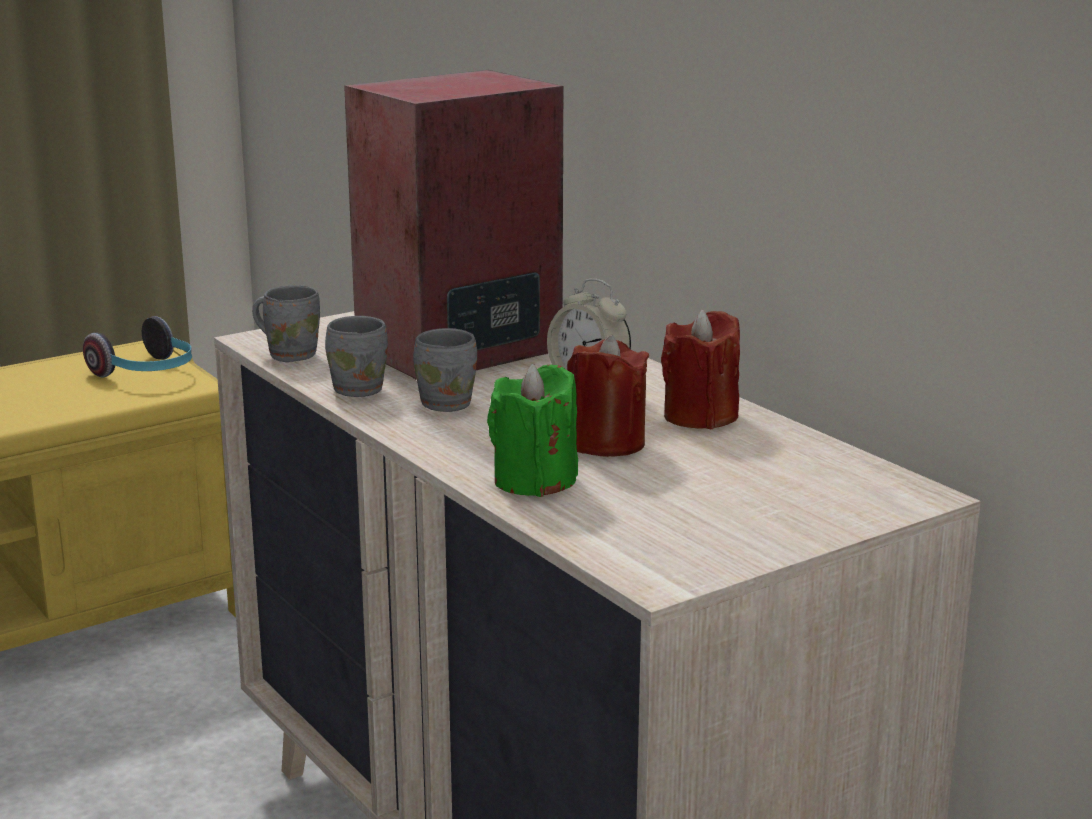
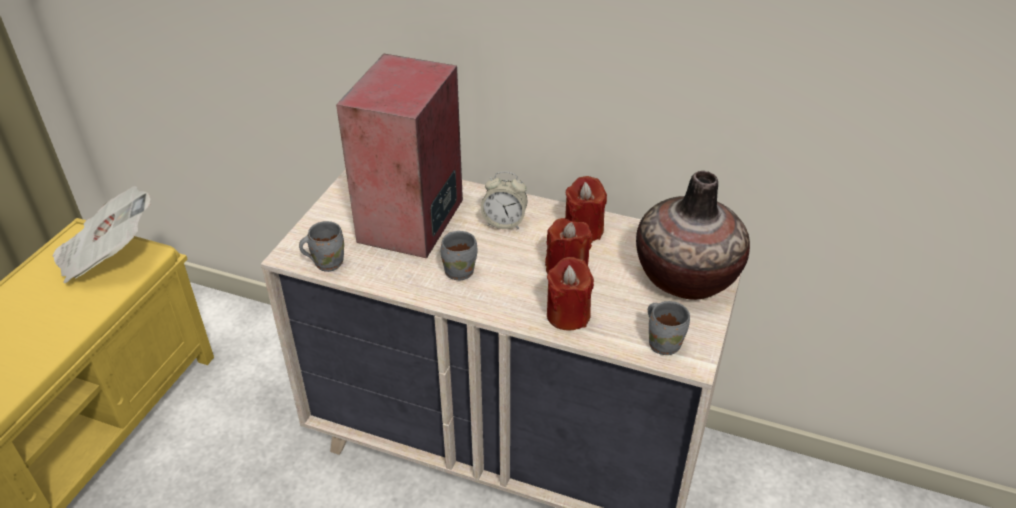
camera: 35 degrees left, 20 degrees up
headphones [83,316,192,377] -> newspaper [53,186,151,283]
grey mug [325,316,388,397] -> grey mug moved to [648,301,690,355]
green candle [487,364,578,497] -> red candle [547,257,594,331]
none -> vase [636,171,750,300]

